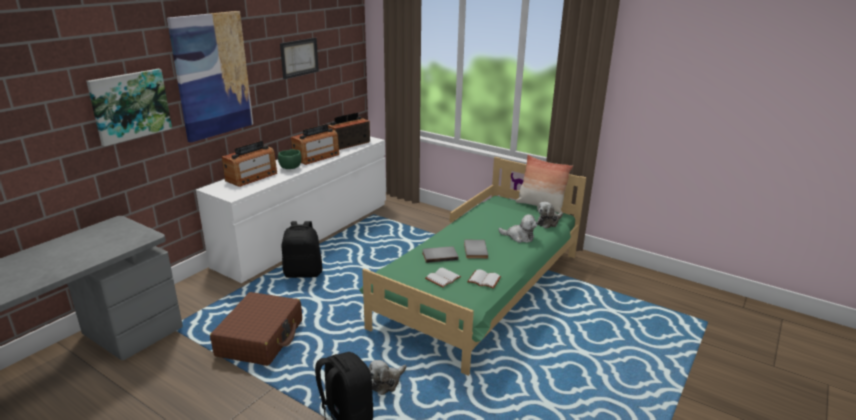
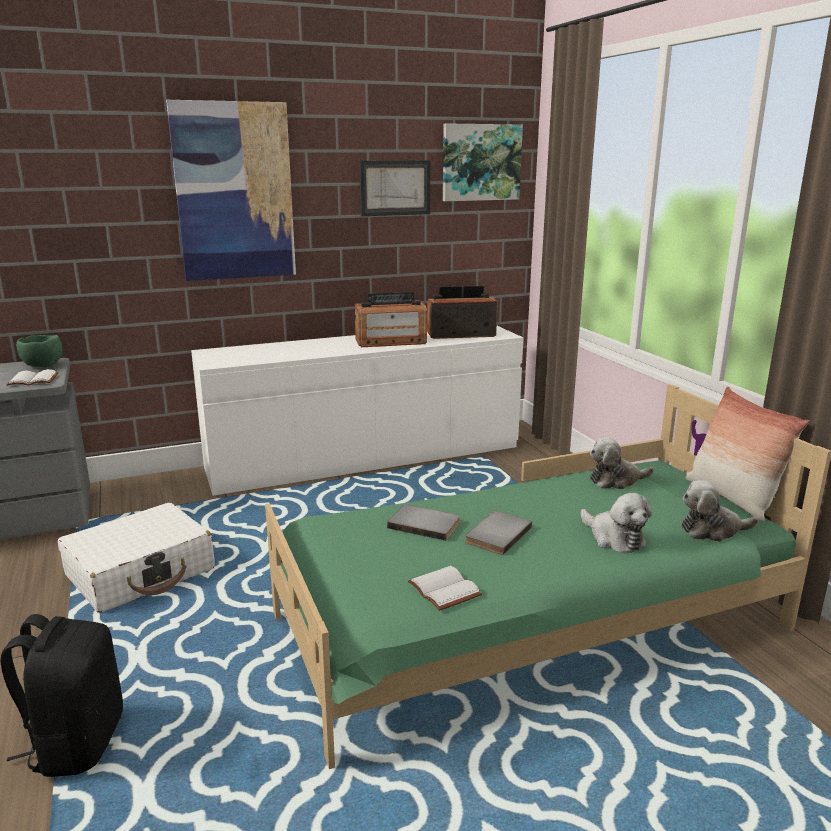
camera: 35 degrees right, 5 degrees down
picture [86,69,172,146] -> picture moved to [443,123,523,201]
brown suitcase [210,292,302,366] -> white suitcase [58,503,215,613]
radio [222,141,277,187] -> none
green bowl [278,149,302,169] -> green bowl moved to [16,335,62,367]
black backpack [282,221,323,278] -> none
plush toy [369,360,406,395] -> plush toy moved to [590,437,654,489]
white book [425,267,461,288] -> white book moved to [6,369,59,386]

